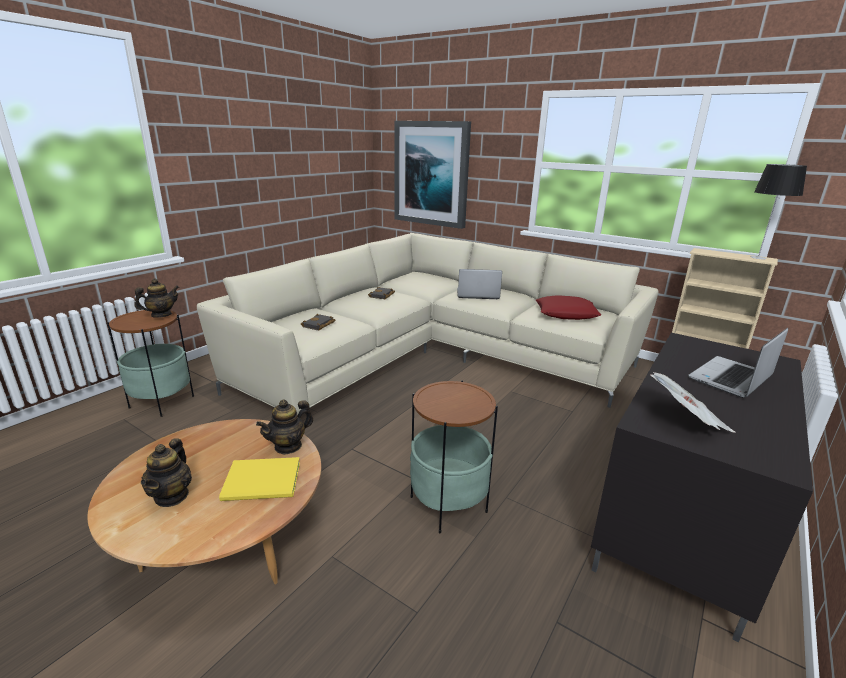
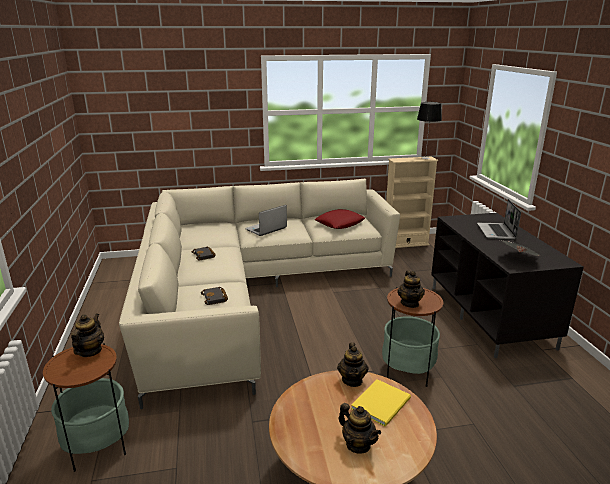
camera: 45 degrees left, 0 degrees up
picture [394,121,471,229] -> none
none -> teapot [397,271,425,308]

